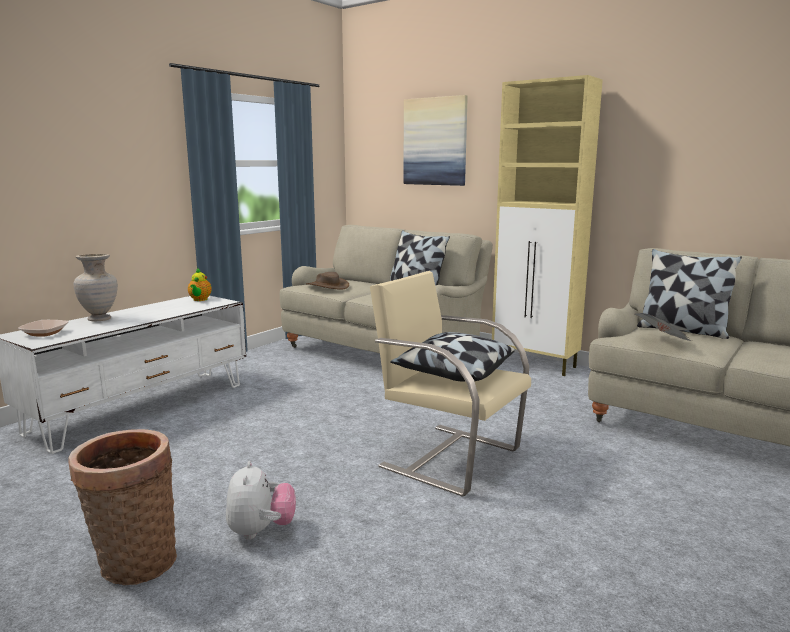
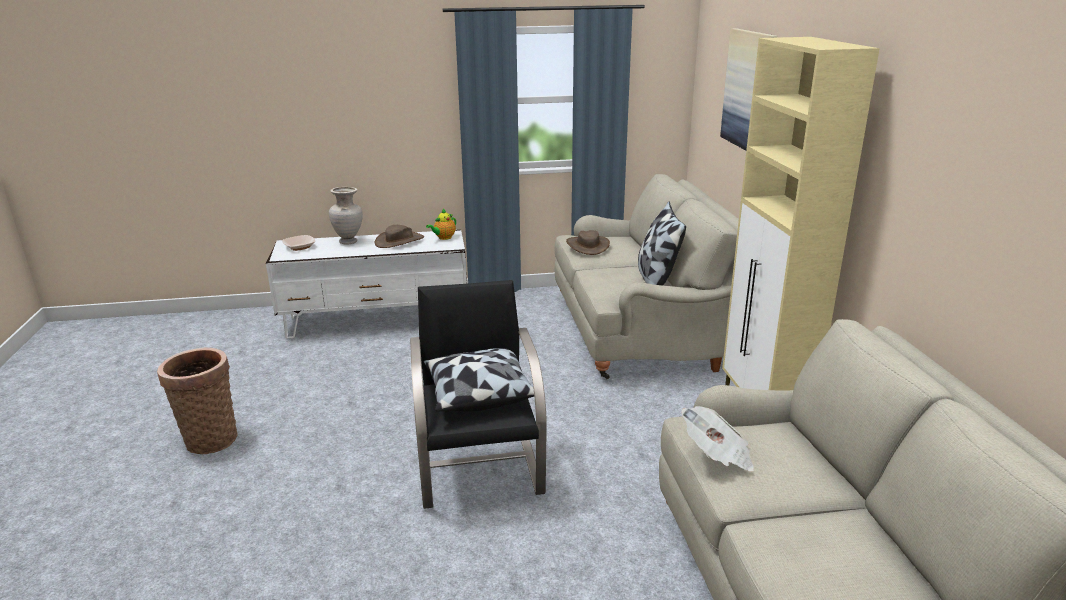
camera: 45 degrees right, 10 degrees up
plush toy [226,461,296,540] -> none
beige armchair [370,271,531,497] -> black armchair [410,280,547,509]
pillow [637,249,742,339] -> none
none -> brown hat [375,225,424,248]

